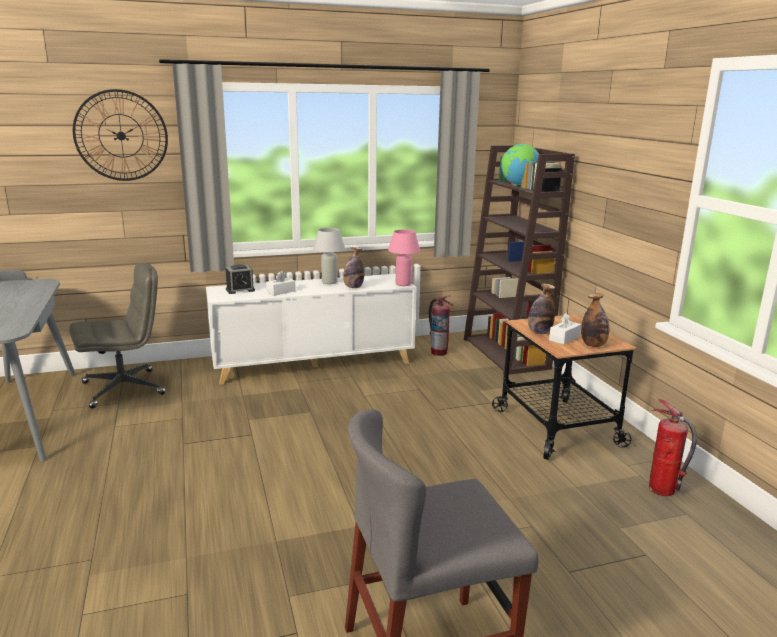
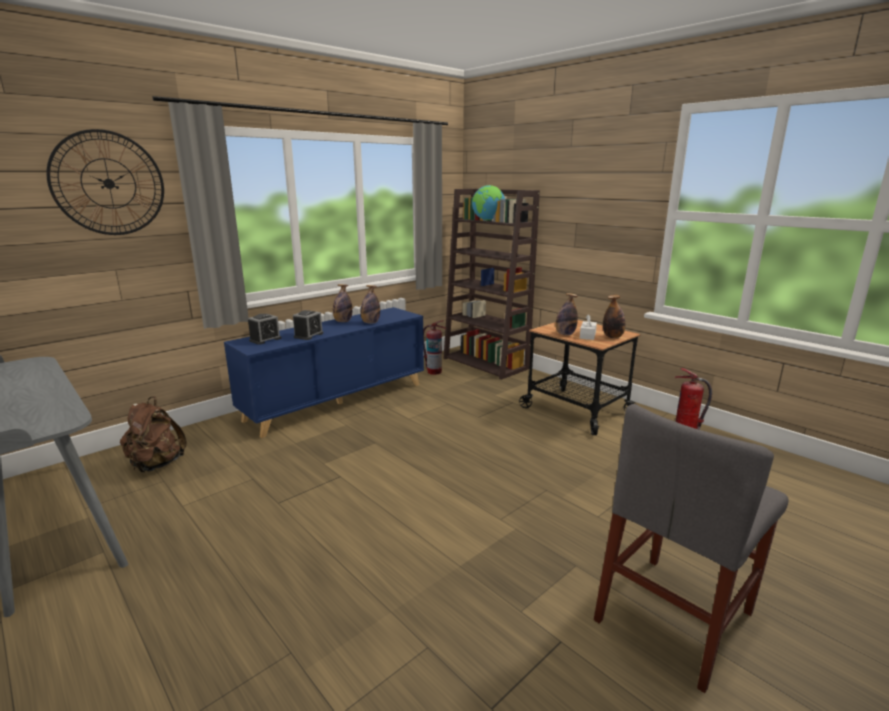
camera: 25 degrees left, 0 degrees up
grey office chair [70,263,165,409] -> brown backpack [120,396,187,472]
white cabinet [206,274,417,384] -> blue cabinet [224,307,424,438]
white tissue box [266,271,296,296] -> alarm clock [293,310,323,340]
white table lamp [313,228,345,284] -> bottle [333,284,352,322]
pink table lamp [388,229,420,286] -> none

